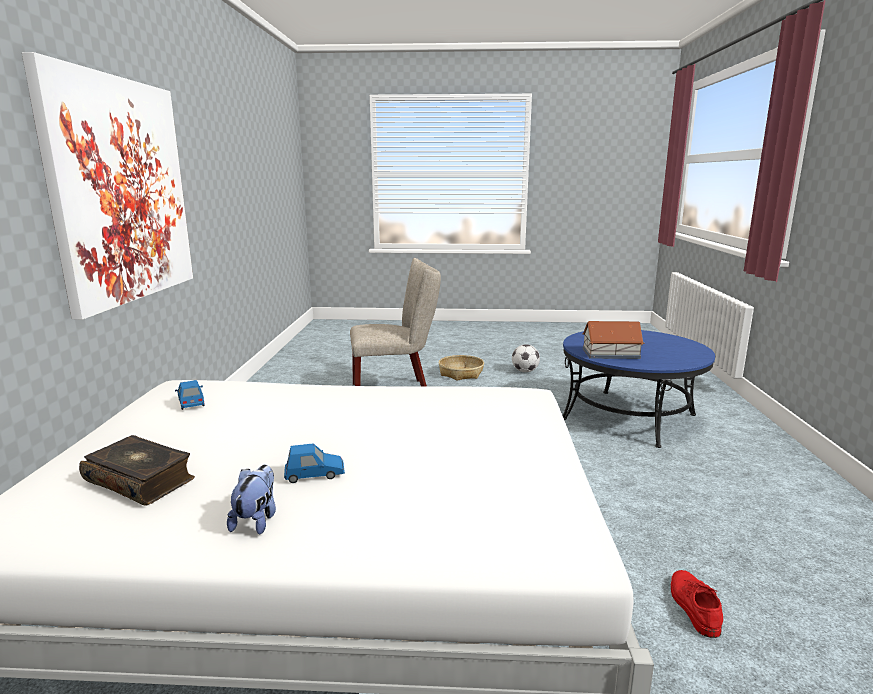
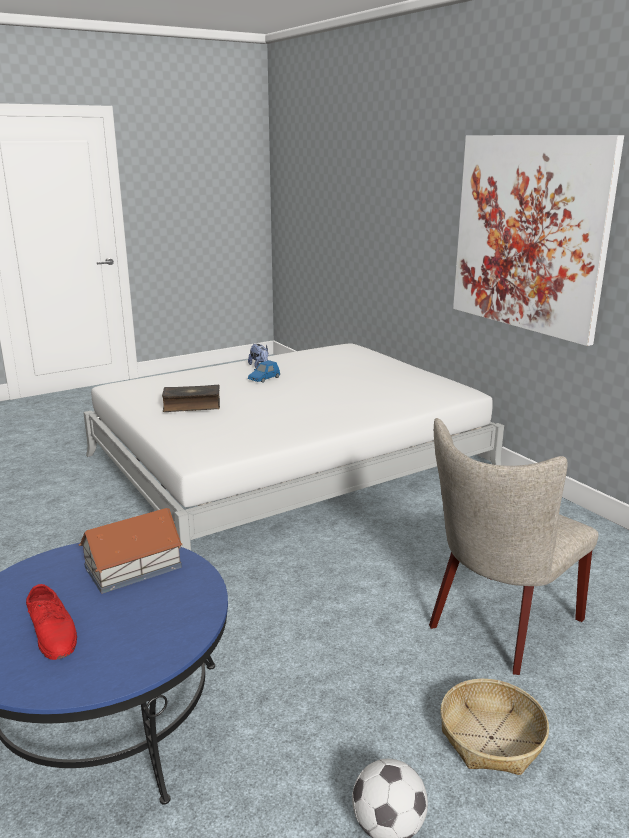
camera: 145 degrees right, 5 degrees up
book [79,435,195,506] -> book moved to [162,385,220,412]
blue toy car [175,380,205,410] -> none
red shoe [671,570,723,638] -> red shoe moved to [26,584,77,660]

